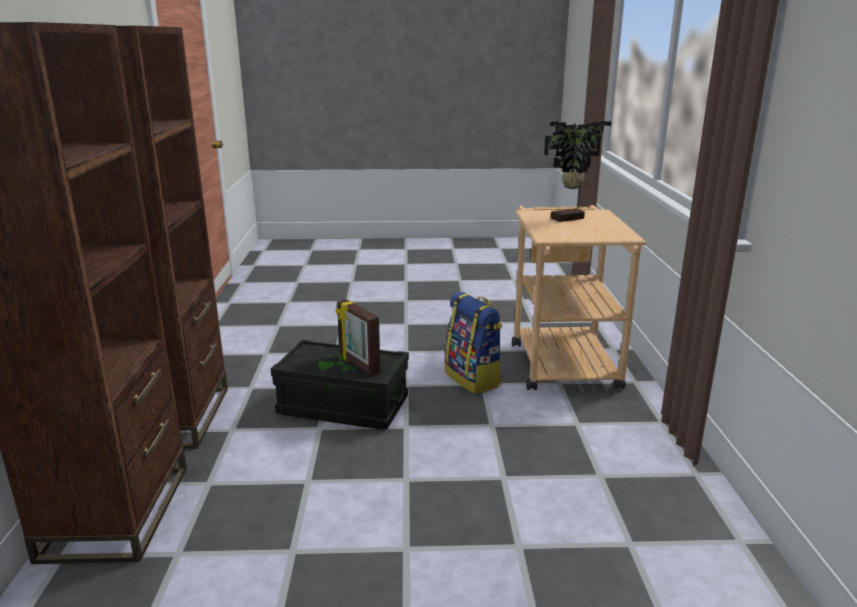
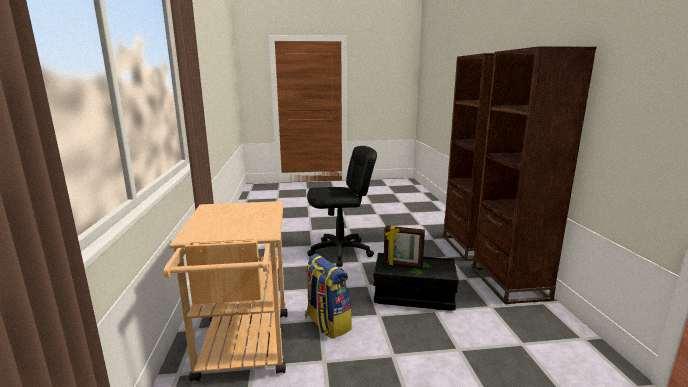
camera: 175 degrees right, 5 degrees down
picture frame [336,299,381,376] -> picture frame turned 150 degrees clockwise [384,226,425,269]
potted plant [544,121,611,222] -> none
none -> black office chair [307,146,377,267]

